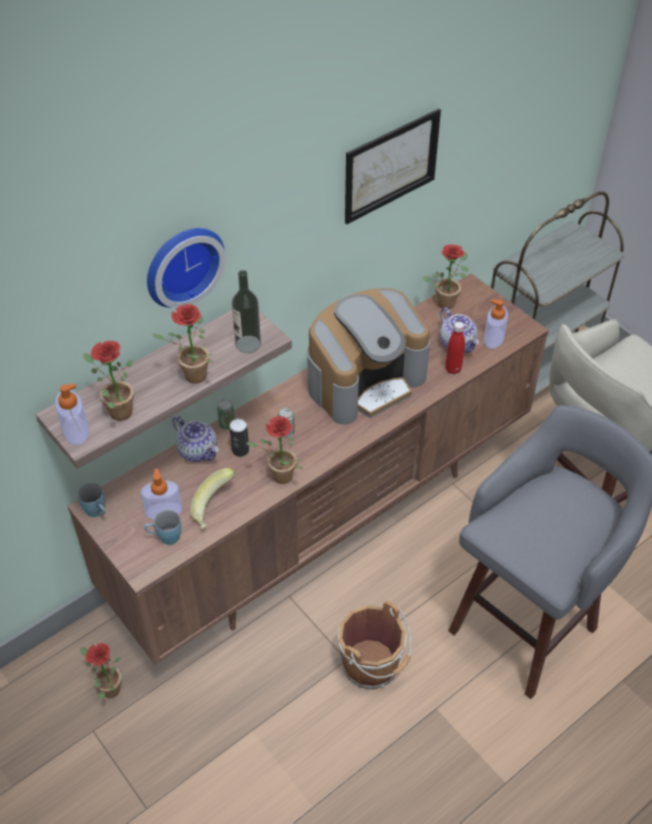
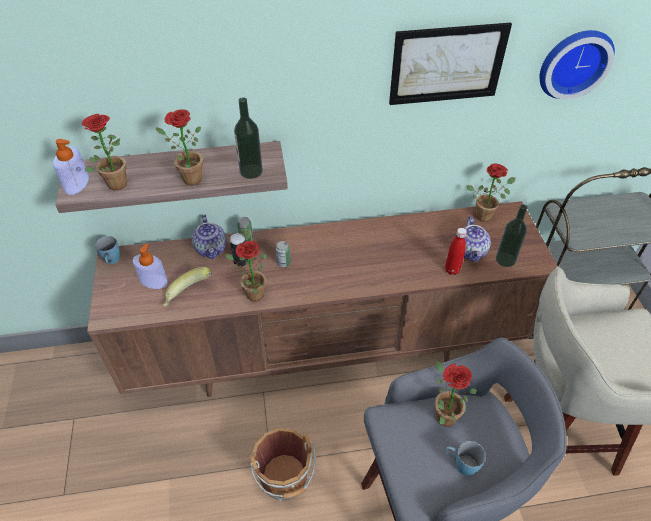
camera: 30 degrees right, 0 degrees up
potted plant [80,643,122,700] -> potted plant moved to [434,360,477,427]
blue mug [144,510,181,545] -> blue mug moved to [446,441,486,476]
wall clock [147,228,226,308] -> wall clock moved to [539,30,615,100]
coffee machine [307,288,430,425] -> none
soap dispenser [484,299,508,349] -> bottle [496,204,528,267]

